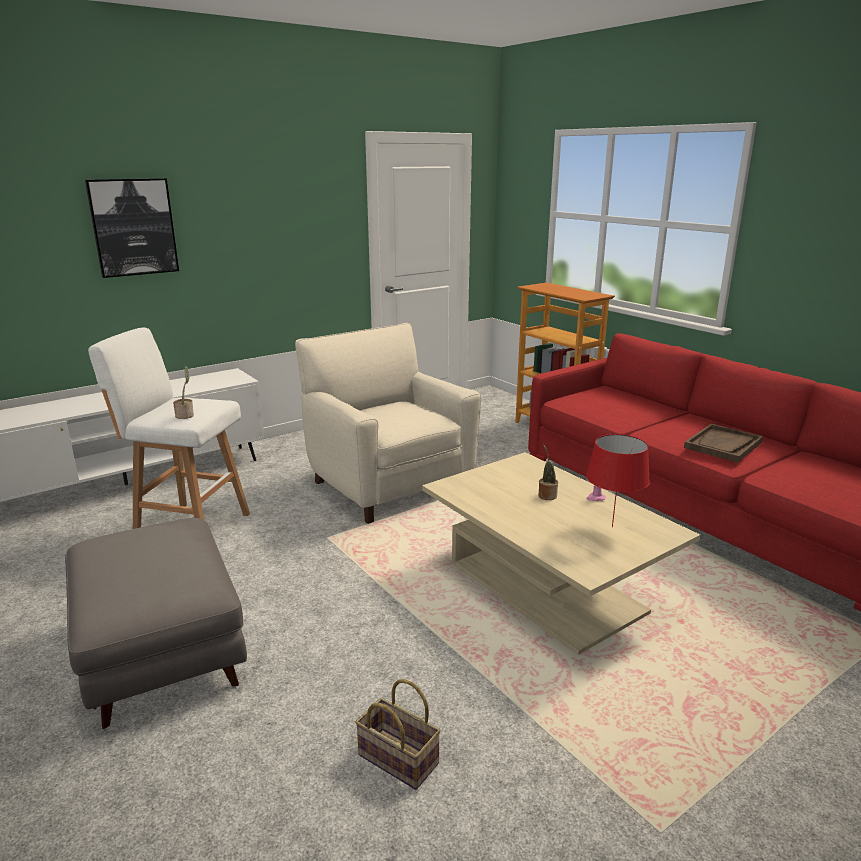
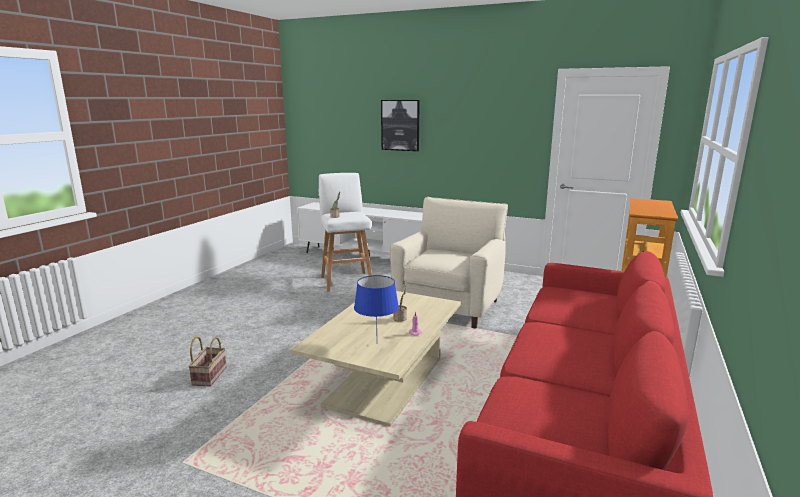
camera: 60 degrees right, 5 degrees down
grey ottoman [65,518,247,729] -> none
red table lamp [586,434,650,527] -> blue table lamp [354,275,399,328]
brown tray [684,424,763,463] -> none

